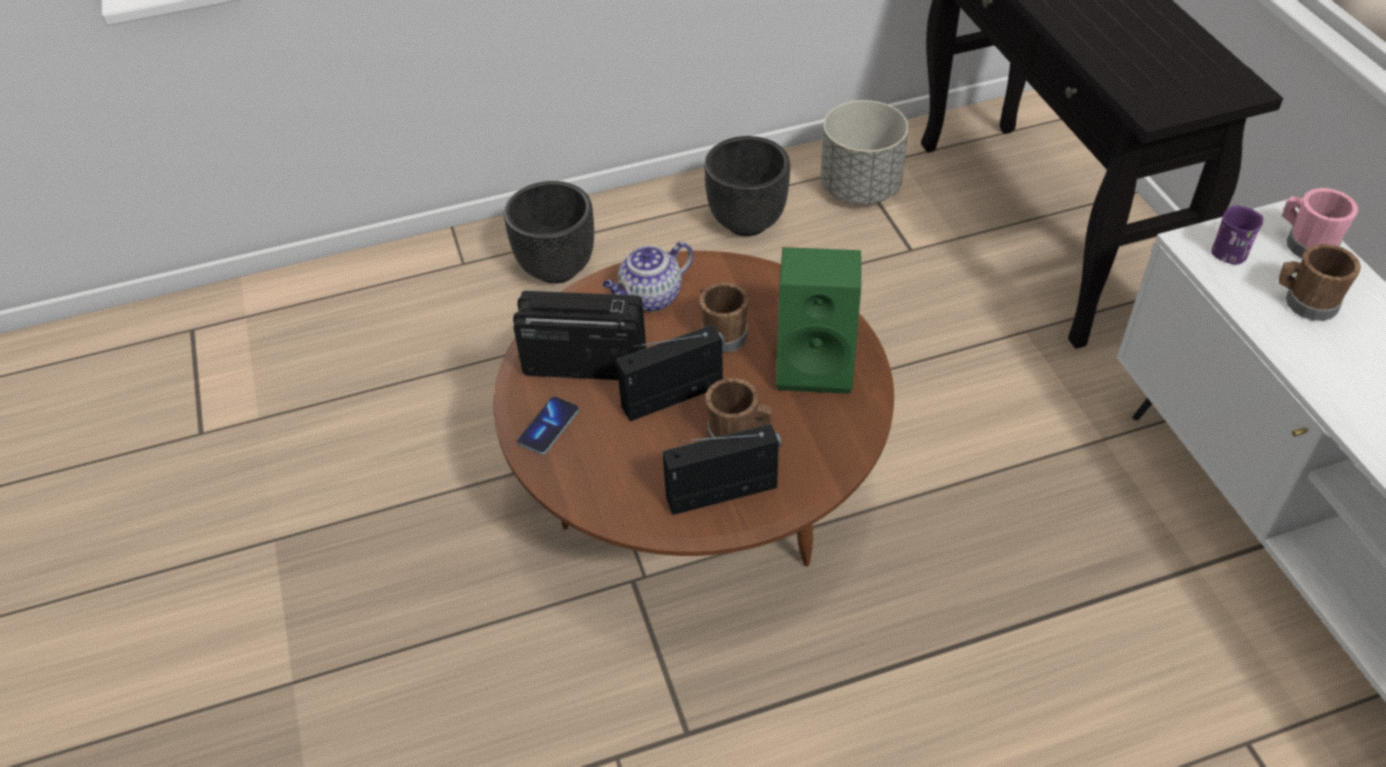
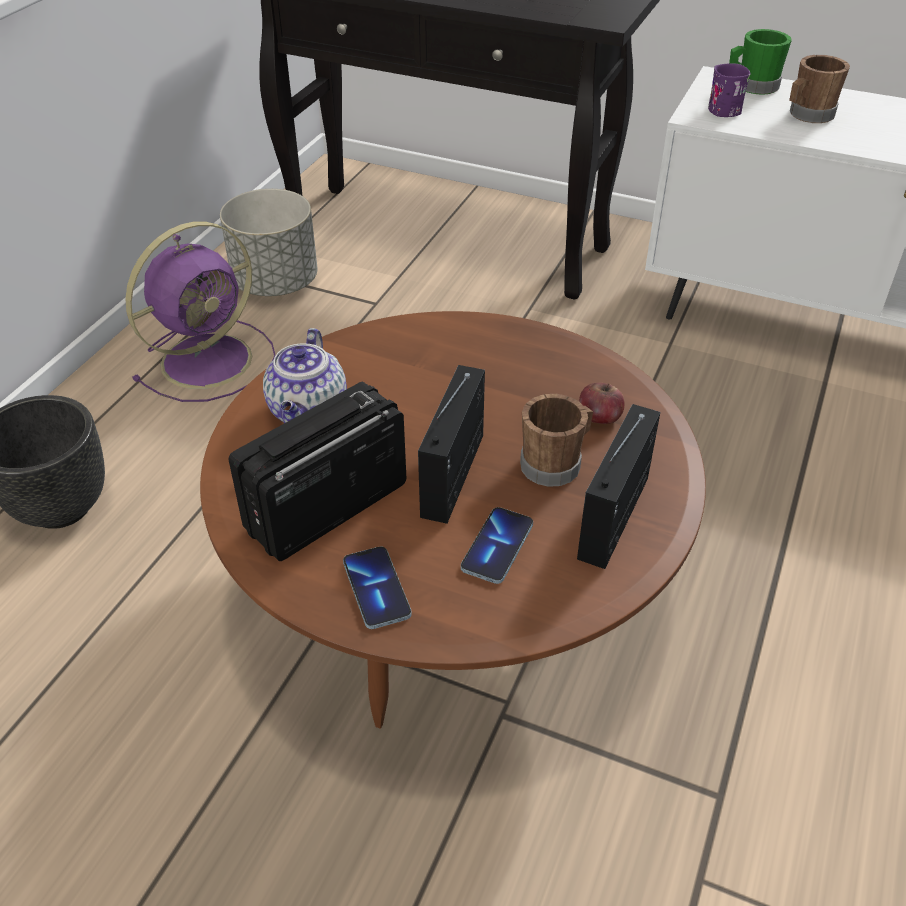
camera: 50 degrees left, 5 degrees down
brown mug [699,282,749,353] -> none
black planter [704,136,790,236] -> purple fan [125,221,276,402]
green speaker [776,247,861,394] -> none
pink mug [1282,188,1358,258] -> green mug [729,29,792,95]
none -> phone [461,507,533,584]
none -> apple [579,383,625,424]

